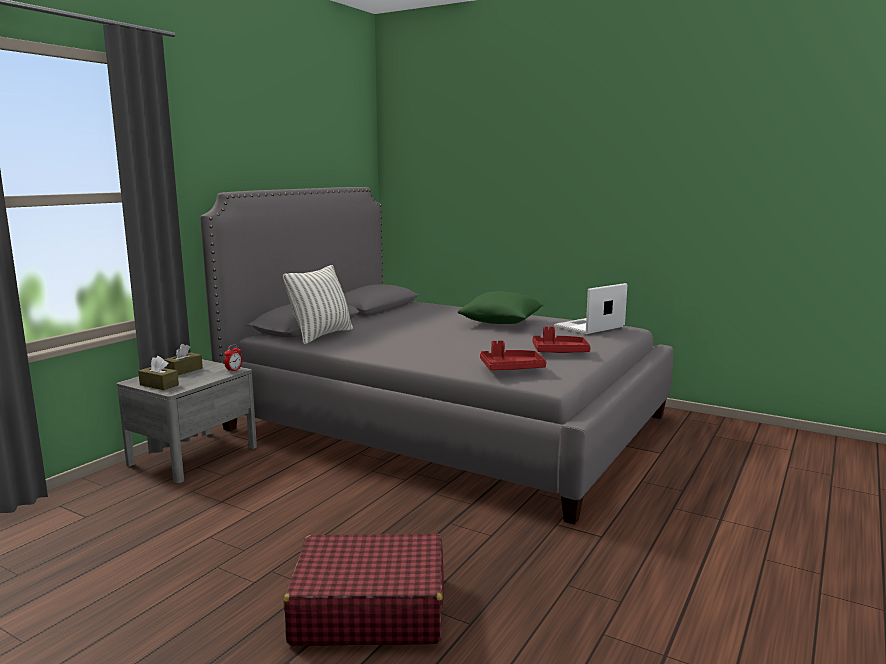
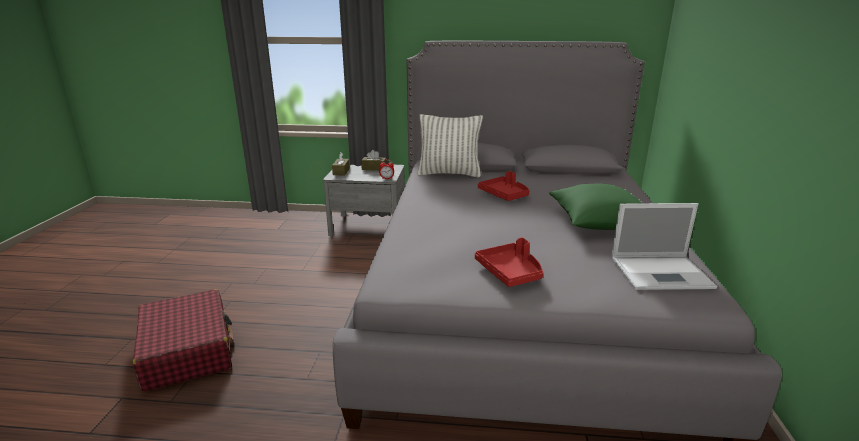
camera: 65 degrees right, 10 degrees up
red tray [480,340,546,370] -> red tray moved to [478,171,529,201]
laptop [554,283,628,334] -> laptop turned 150 degrees clockwise [611,203,718,290]

